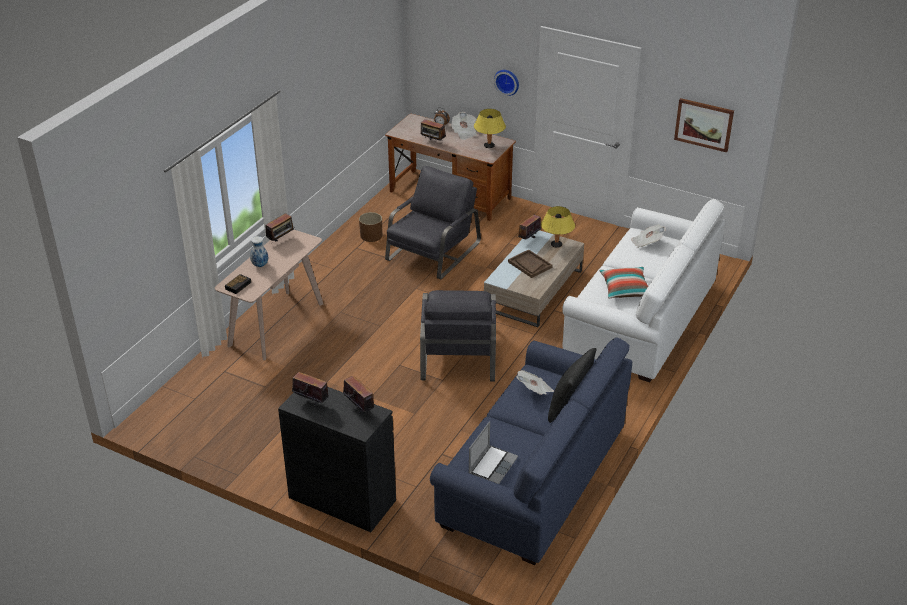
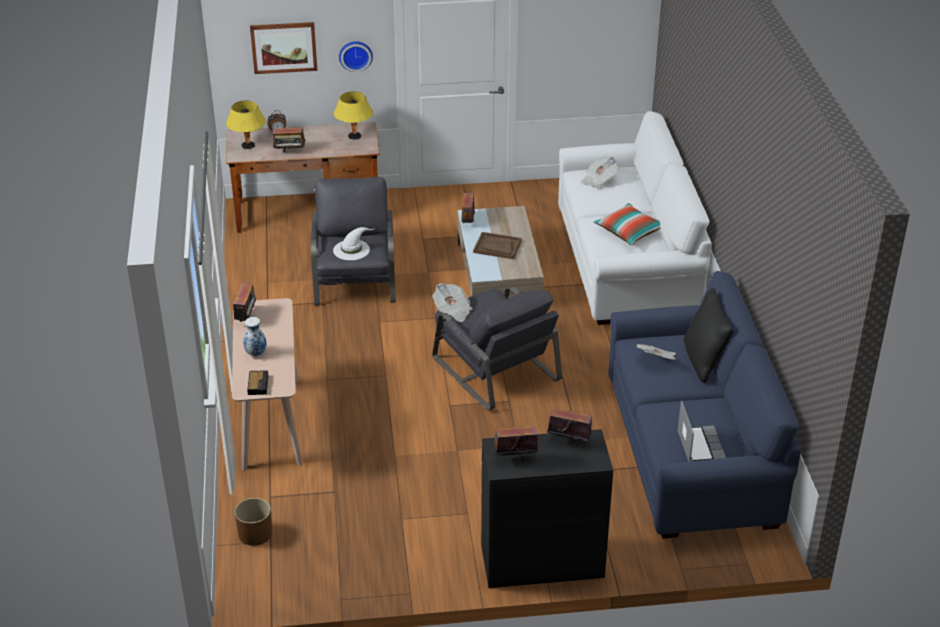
camera: 35 degrees left, 0 degrees up
brown planter [359,212,382,242] -> brown planter moved to [234,498,272,546]
newspaper [451,112,477,140] -> newspaper moved to [433,283,473,322]
yellow table lamp [541,206,575,248] -> yellow table lamp moved to [226,101,266,149]
picture [674,98,734,153] -> picture moved to [250,22,317,74]
none -> white hat [333,227,375,260]

